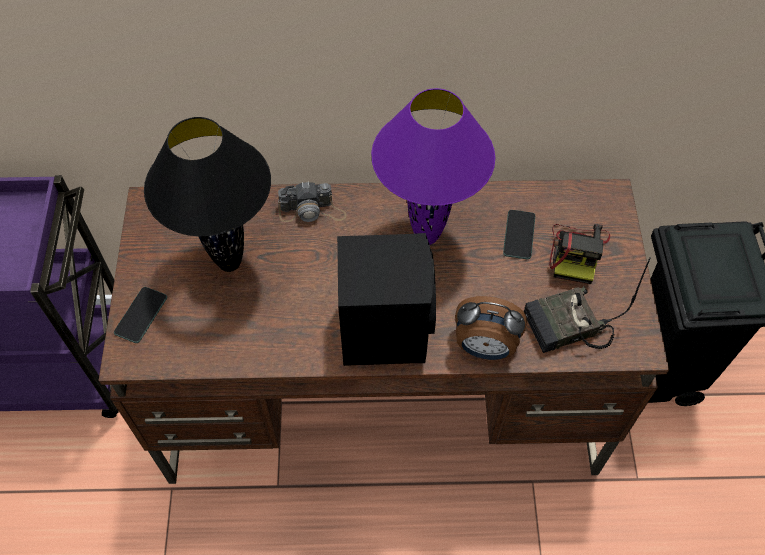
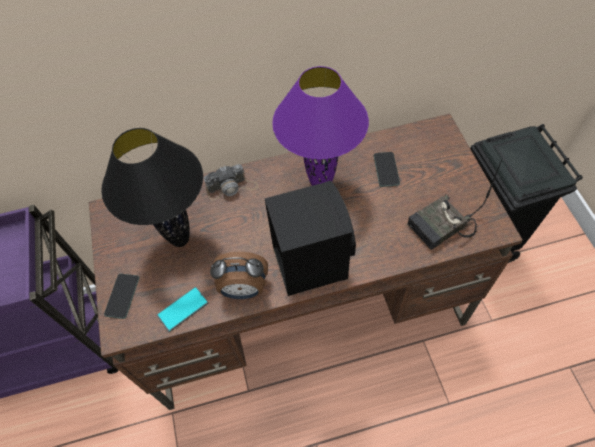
camera: 10 degrees left, 0 degrees up
alarm clock [455,296,527,360] -> alarm clock moved to [210,252,268,299]
camera [549,224,610,284] -> none
none -> phone [156,287,208,332]

